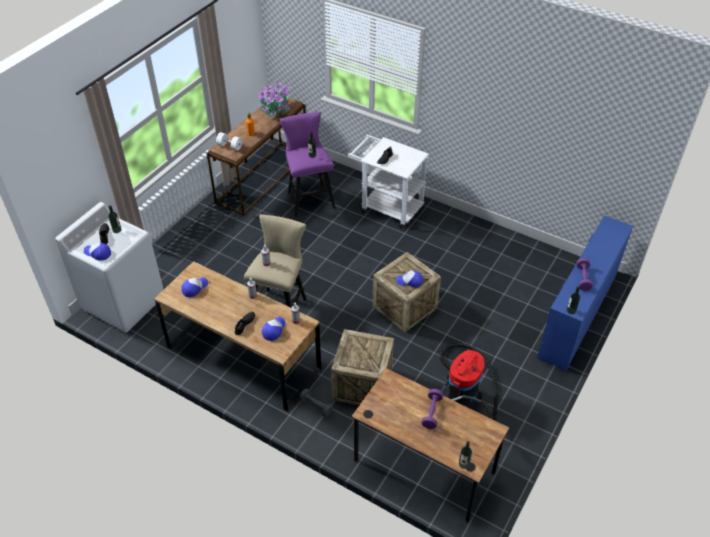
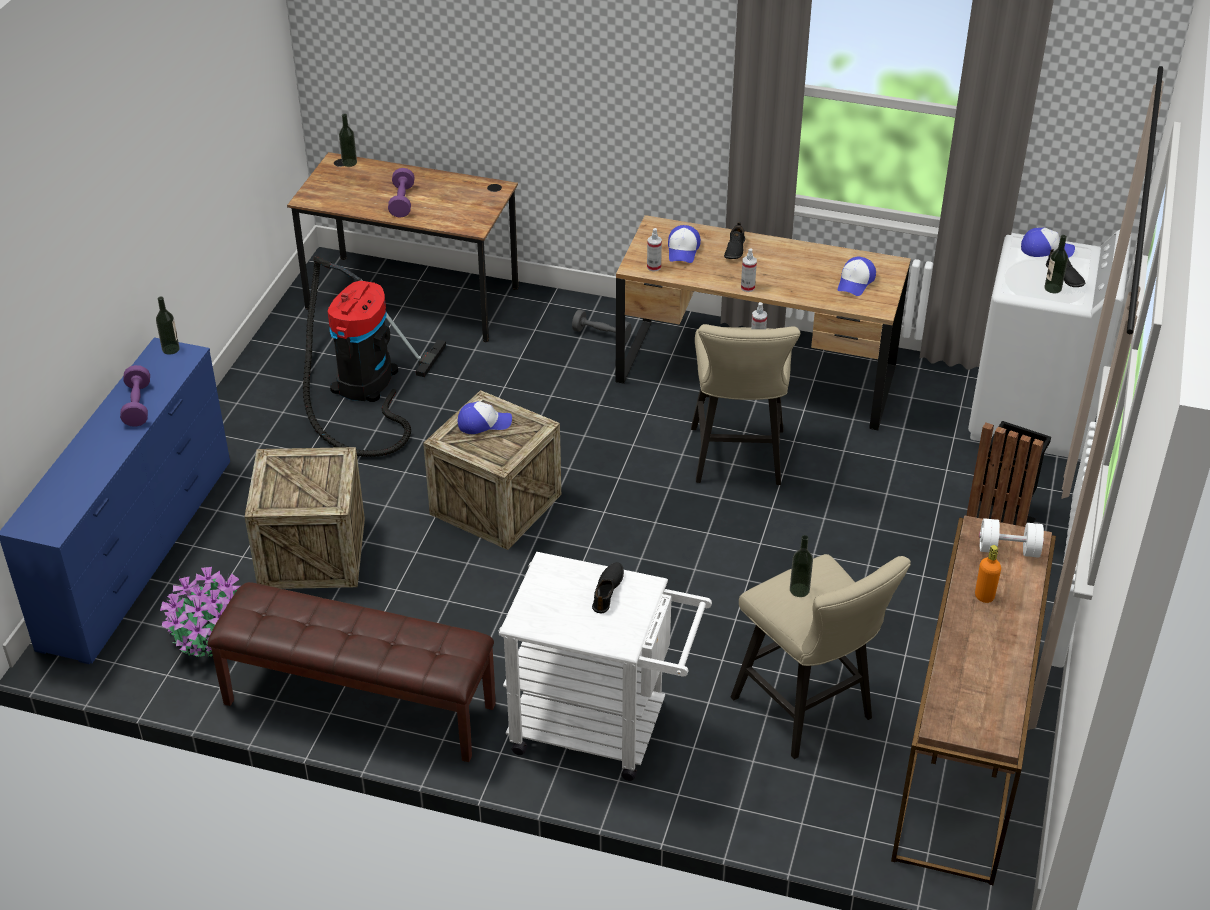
camera: 165 degrees right, 5 degrees down
potted plant [257,82,290,118] -> potted plant moved to [160,567,240,657]
purple stool [279,112,335,217] -> beige stool [731,554,911,759]
crate [331,329,394,405] -> crate moved to [245,447,365,589]
none -> brown bench [208,582,496,762]
none -> black trash can [966,421,1051,527]

